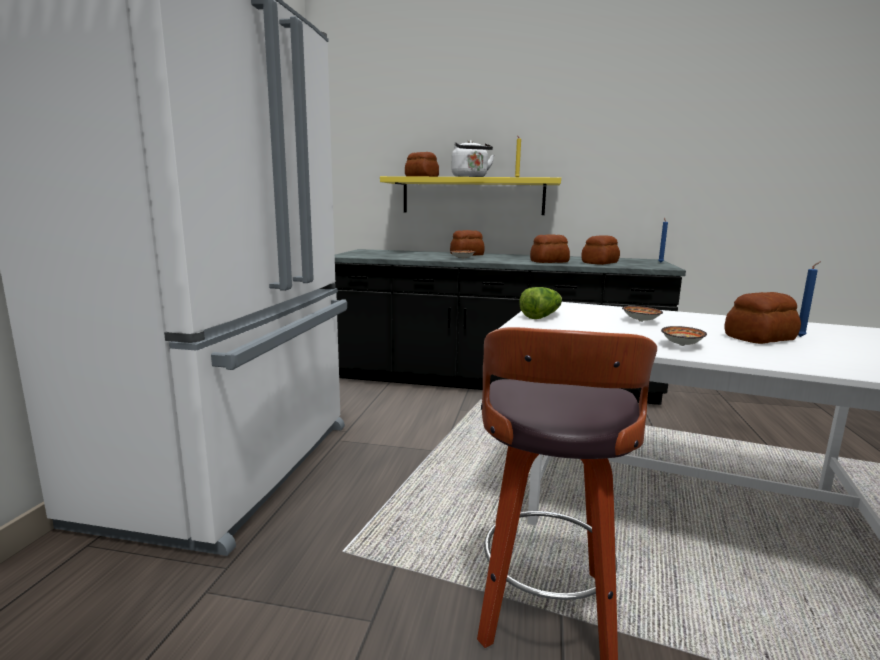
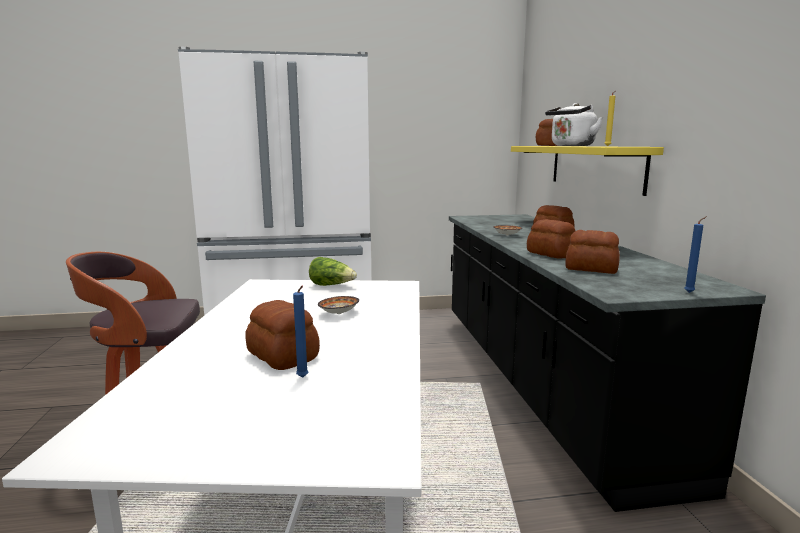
camera: 70 degrees right, 0 degrees up
bowl [661,326,707,346] -> none

